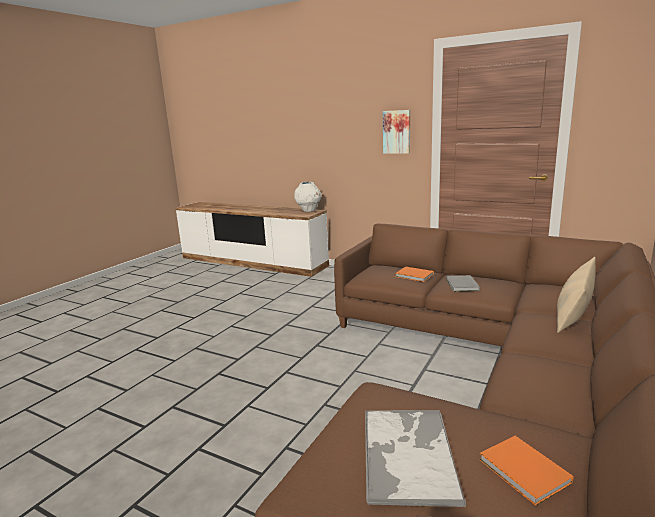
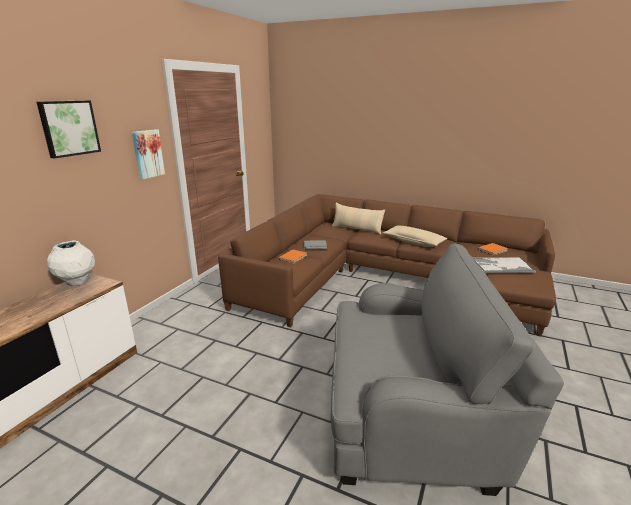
camera: 95 degrees left, 5 degrees up
none -> picture [37,100,101,158]
none -> grey armchair [331,243,564,496]
none -> beige pillow [383,225,448,247]

